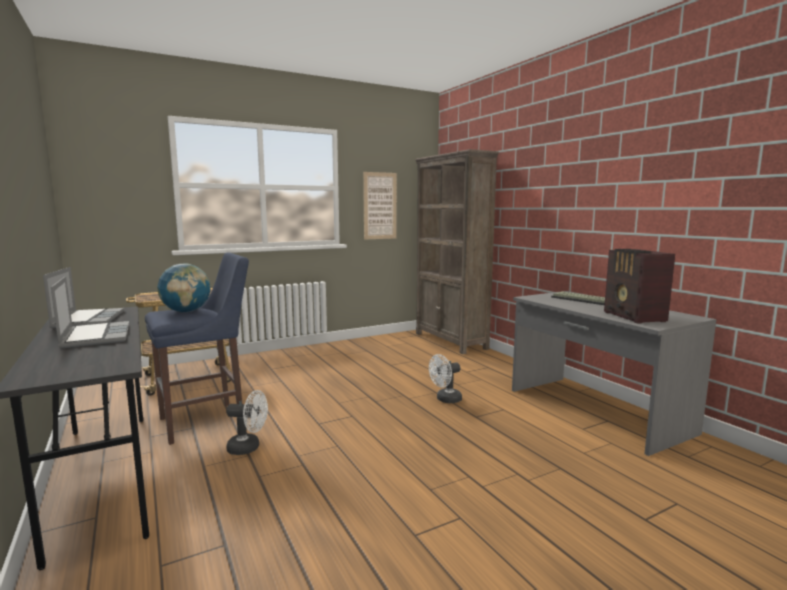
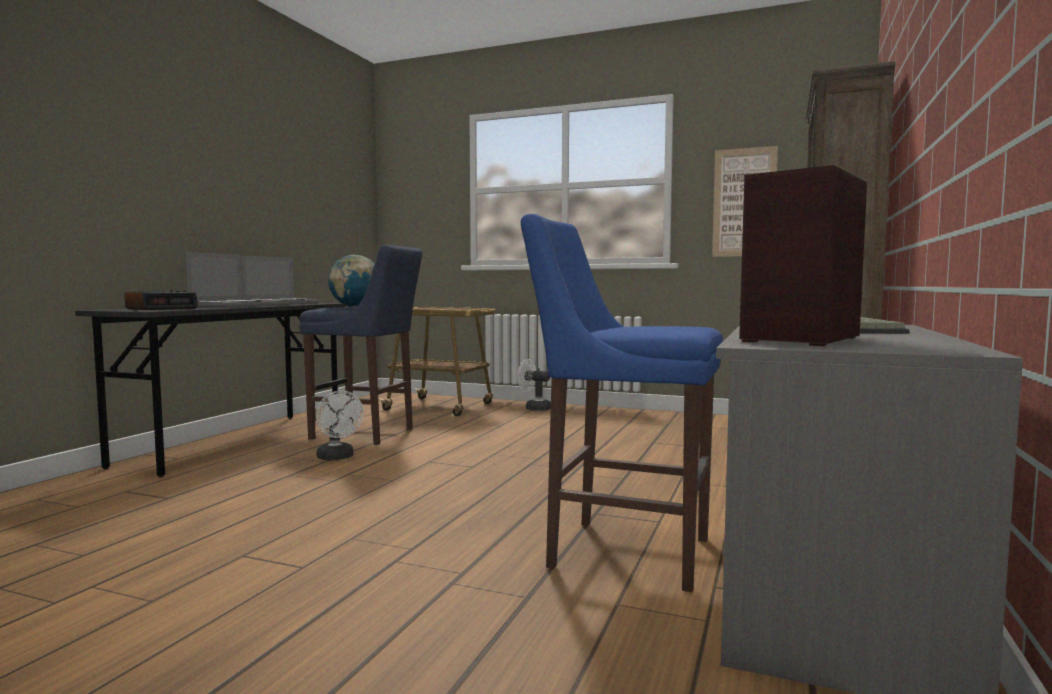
camera: 50 degrees right, 5 degrees down
white fan [429,354,462,403] -> white fan moved to [517,359,551,411]
none -> alarm clock [124,291,198,310]
none -> blue stool [521,214,723,592]

